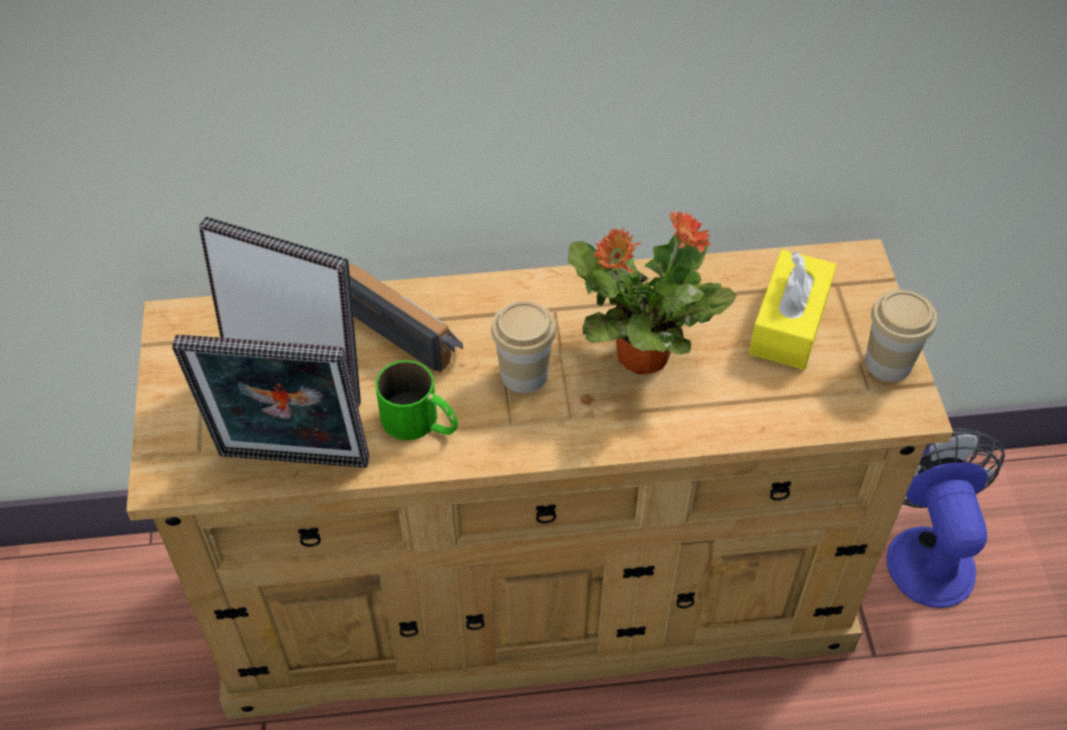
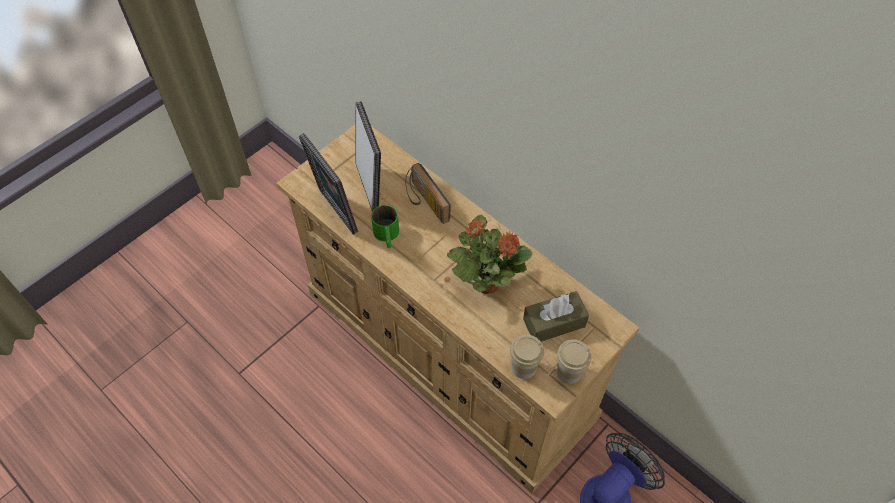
camera: 50 degrees right, 5 degrees up
radio [349,264,463,372] -> radio turned 150 degrees clockwise [405,163,450,224]
cup [491,301,556,393] -> cup moved to [510,335,544,379]
yellow tissue box [749,249,837,370] -> brown tissue box [523,291,589,342]

